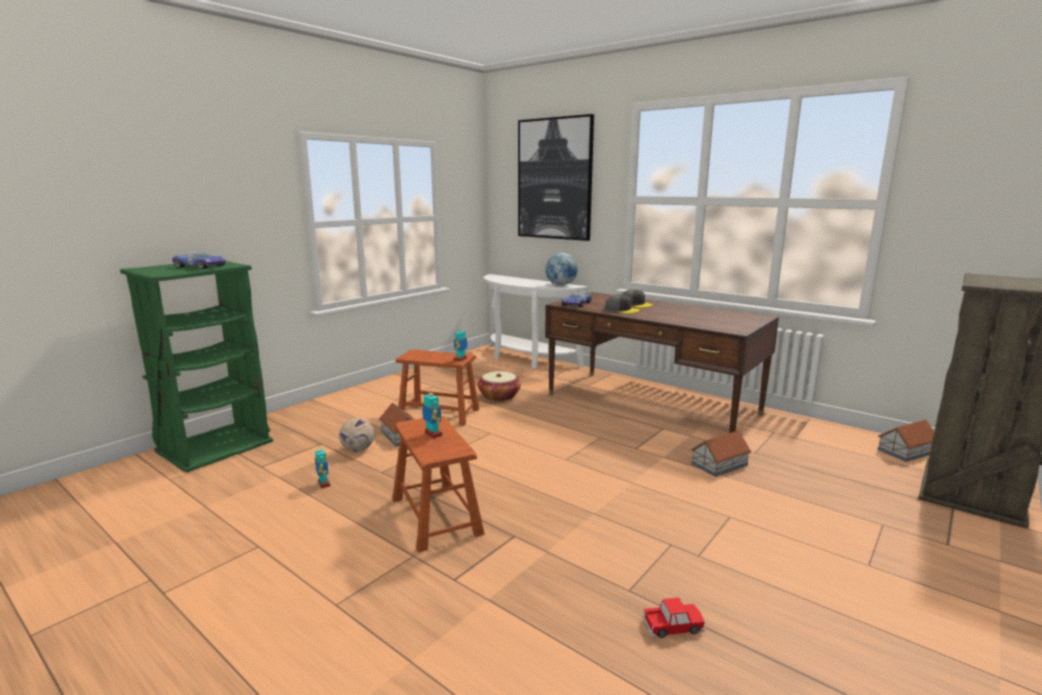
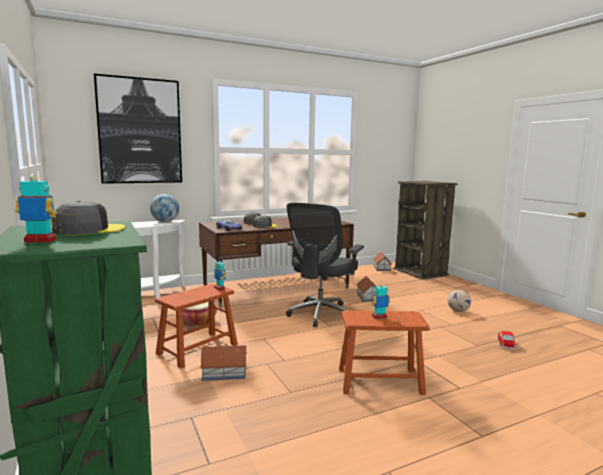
camera: 65 degrees left, 5 degrees down
toy car [172,252,226,269] -> grey cap [52,201,125,235]
toy robot [315,445,331,488] -> toy robot moved to [15,169,57,243]
football [339,418,375,452] -> football moved to [448,290,471,312]
none -> office chair [286,203,364,327]

